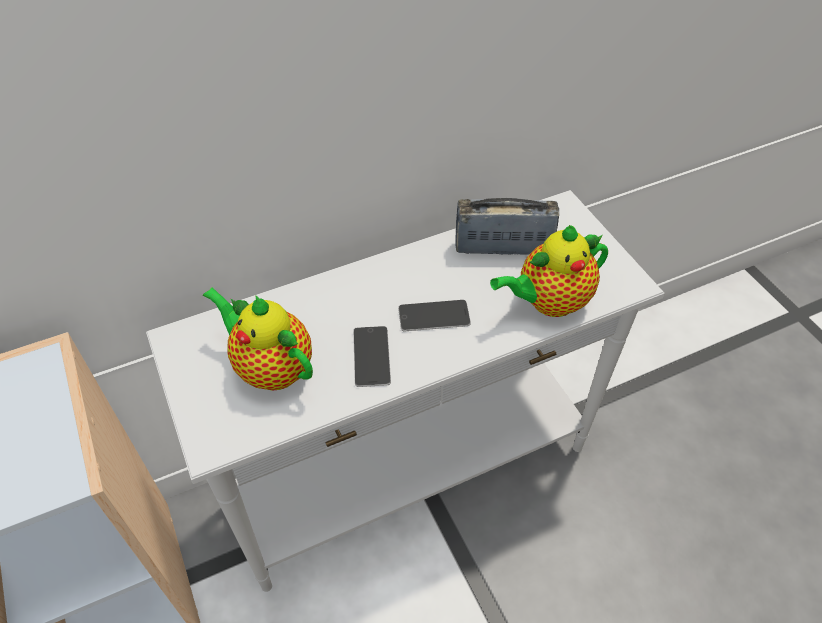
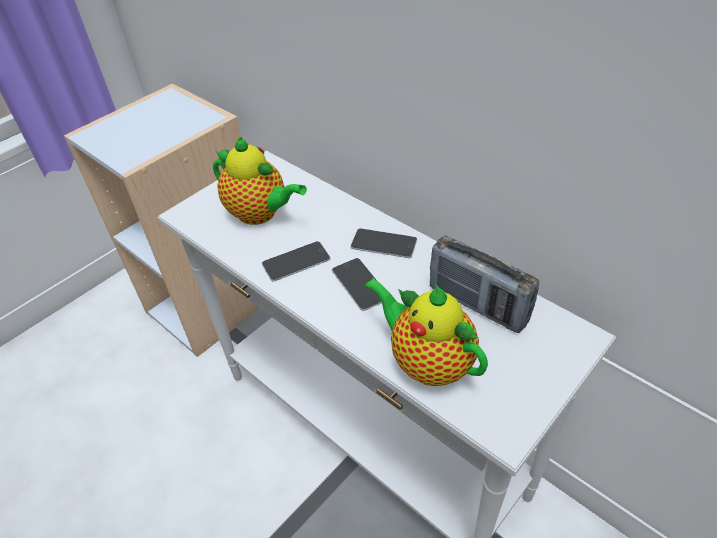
camera: 70 degrees right, 5 degrees down
teapot [203,287,313,391] -> teapot turned 105 degrees clockwise [213,137,307,225]
radio [455,198,559,255] -> radio turned 150 degrees clockwise [430,235,539,333]
none -> phone [350,228,417,258]

